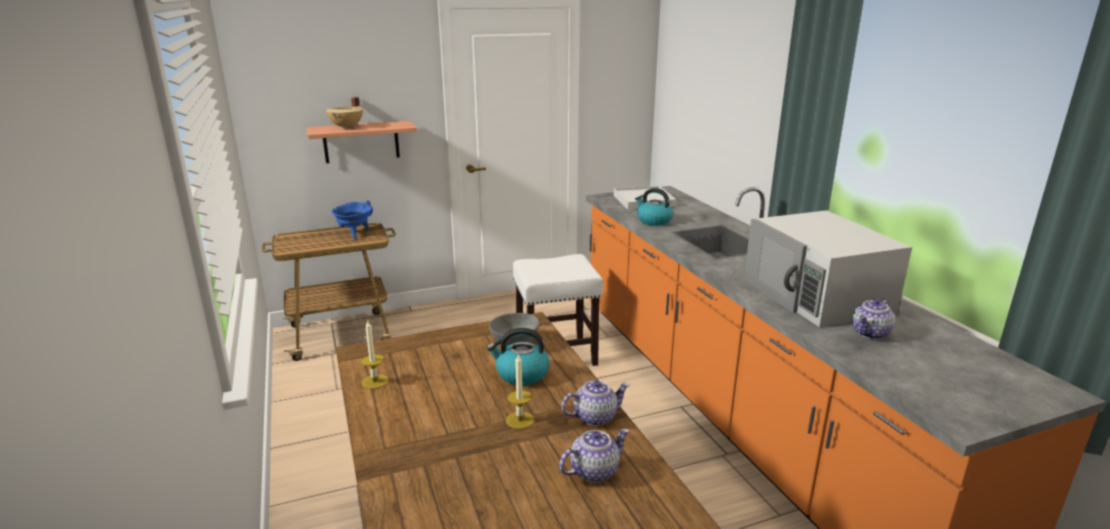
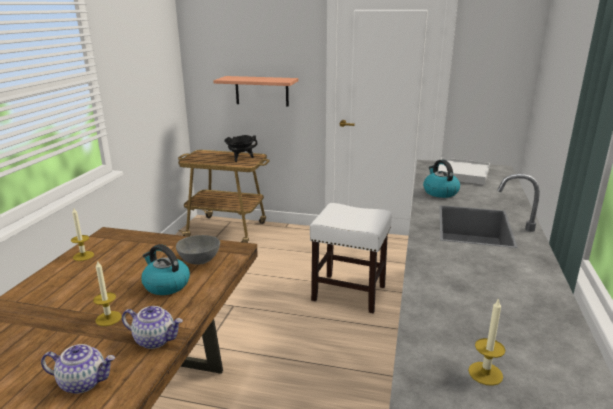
camera: 35 degrees right, 0 degrees up
beige cooking pot [326,97,363,129] -> none
blue cooking pot [331,200,373,239] -> black cooking pot [224,135,257,162]
white microwave [744,210,912,327] -> none
teapot [852,298,895,340] -> candle [468,298,506,386]

